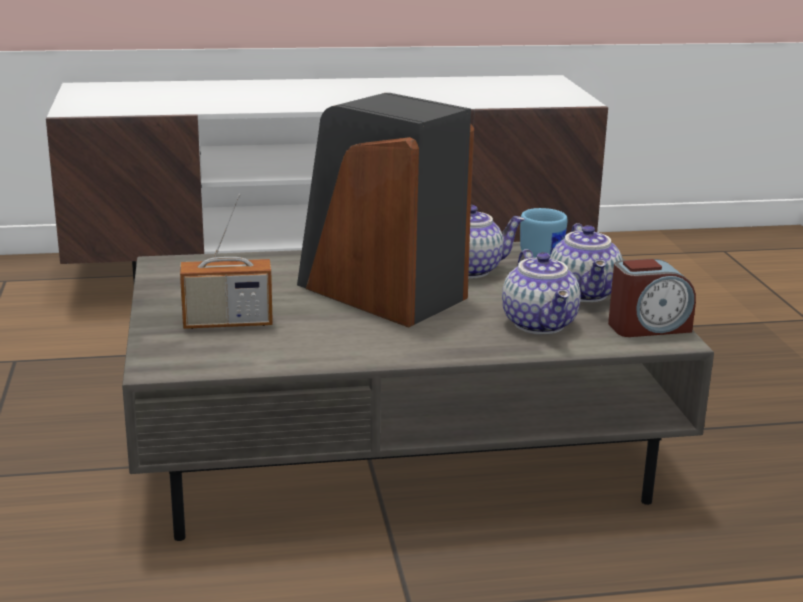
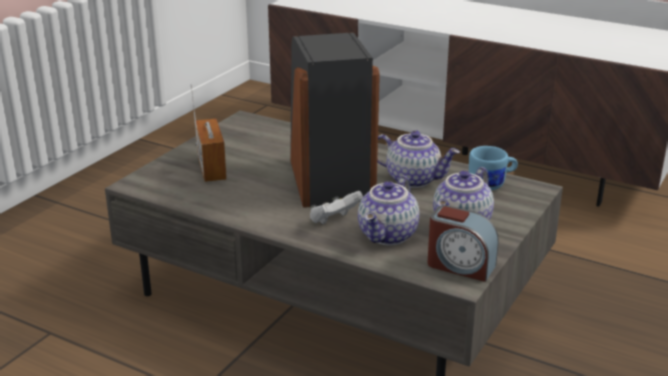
camera: 40 degrees right, 5 degrees up
radio [180,194,273,329] -> radio turned 135 degrees counterclockwise [191,84,227,182]
none -> white game controller [310,191,363,224]

